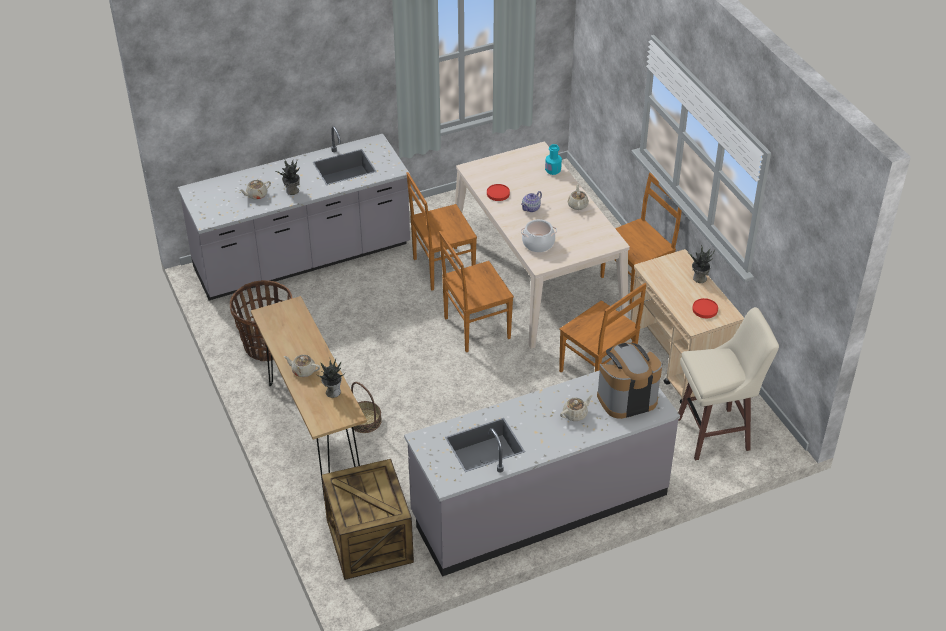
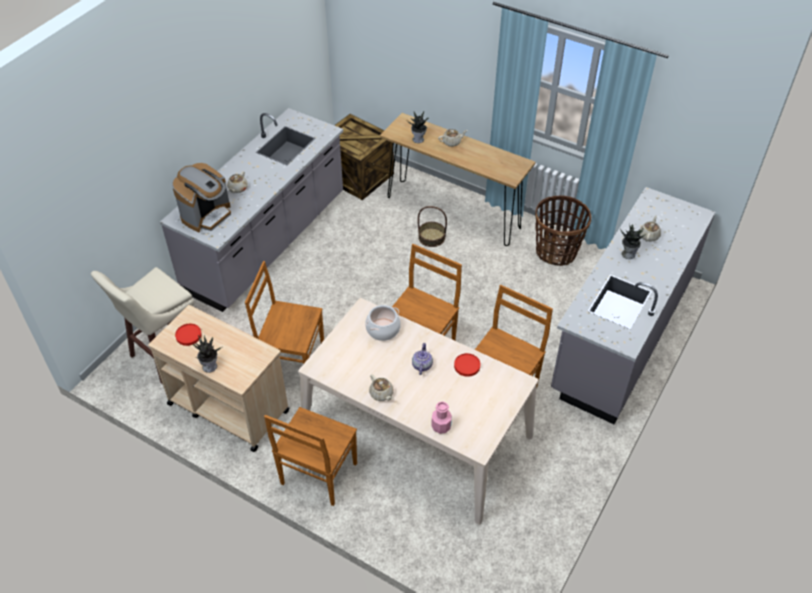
camera: 145 degrees right, 5 degrees up
turquoise bottle [545,144,562,175] -> pink bottle [431,402,452,434]

